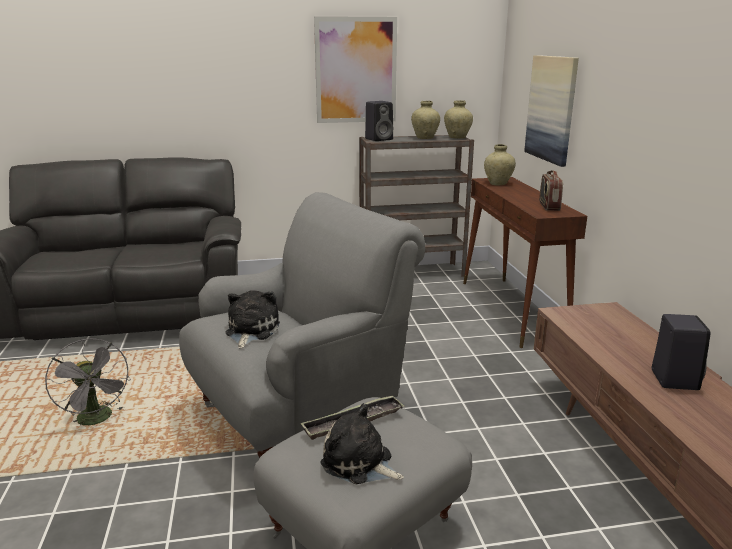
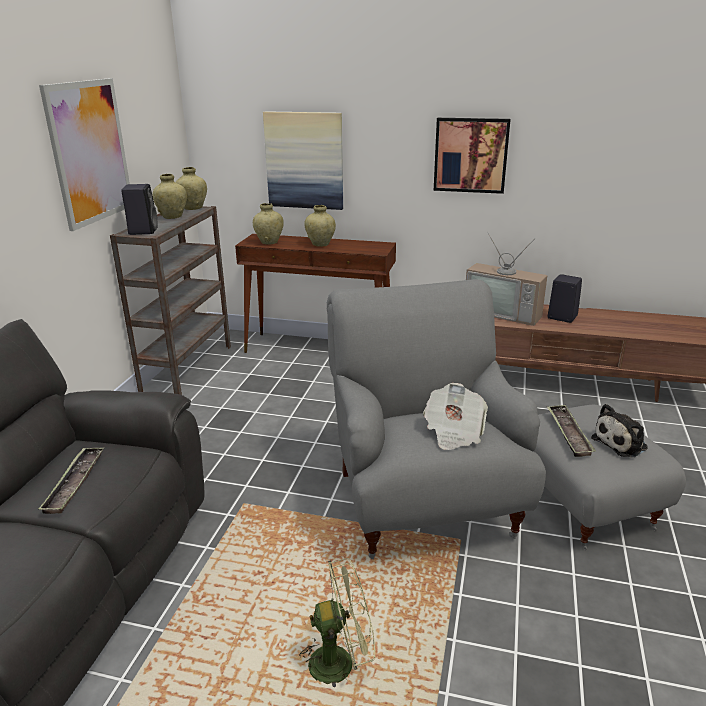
camera: 65 degrees left, 5 degrees up
grey fan [45,339,131,425] -> green fan [299,558,375,687]
plush toy [225,290,280,349] -> newspaper [423,383,488,450]
radio [539,170,563,211] -> none
none -> tray [38,448,104,514]
none -> beige vase [304,205,336,247]
none -> picture [434,118,511,194]
none -> television [466,231,547,326]

